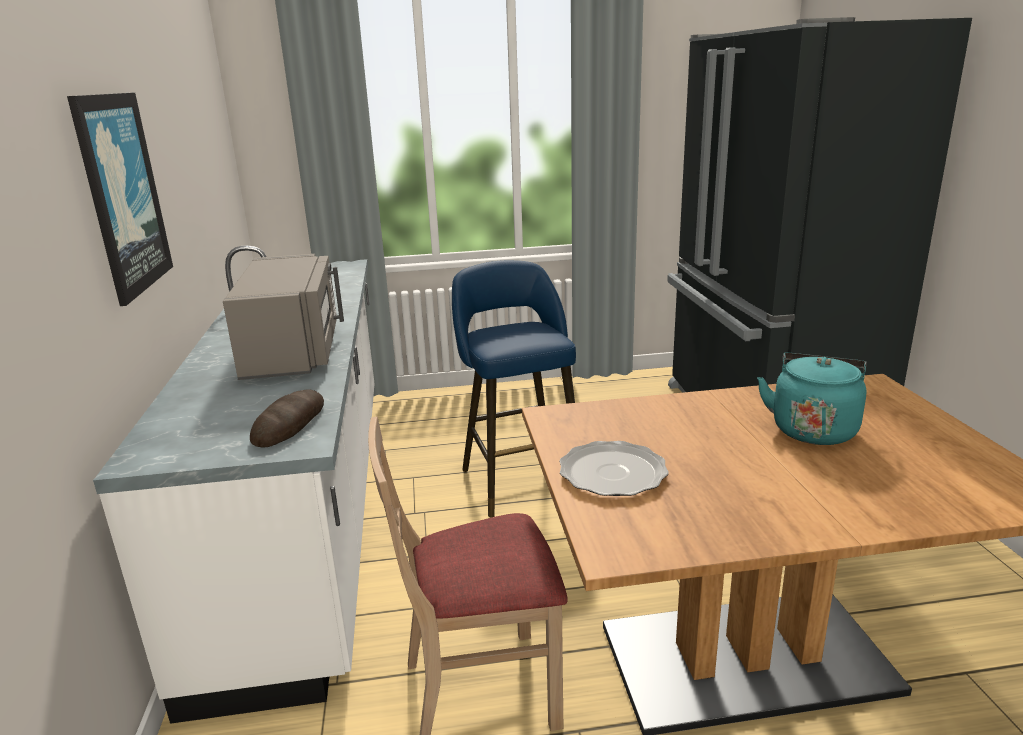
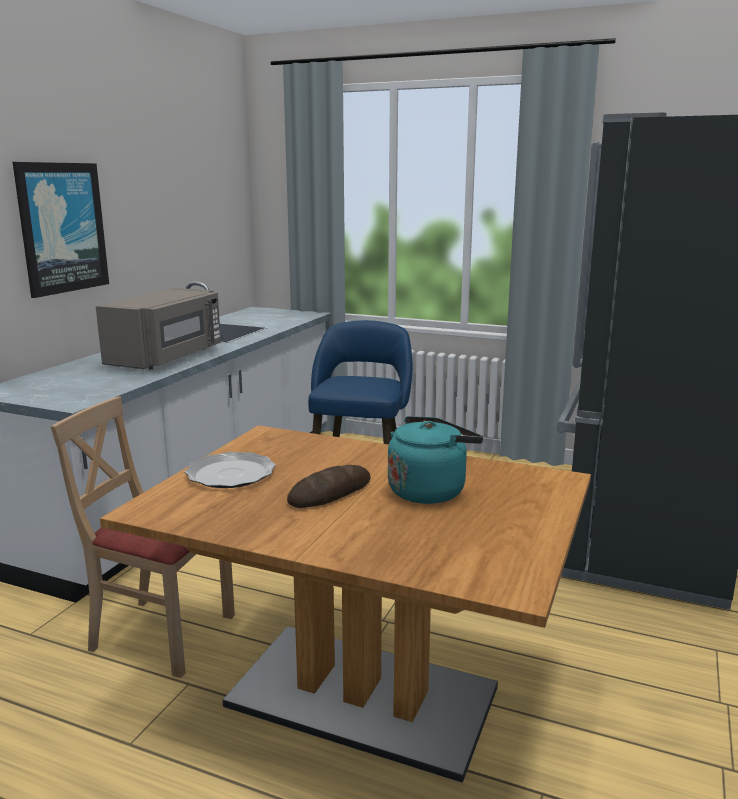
camera: 30 degrees right, 5 degrees down
bread [250,389,324,447] -> bread moved to [287,465,371,508]

